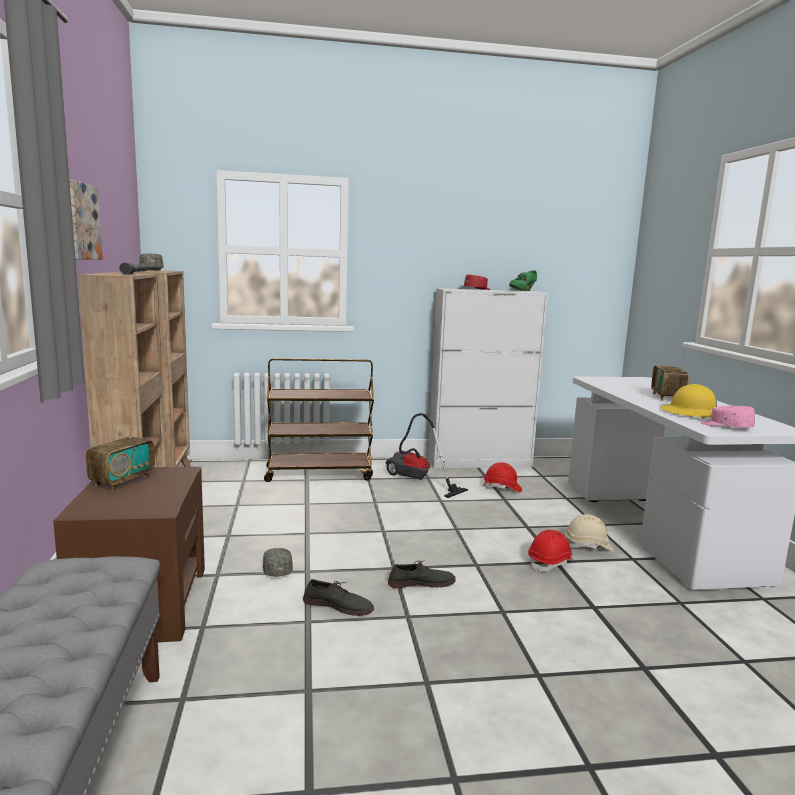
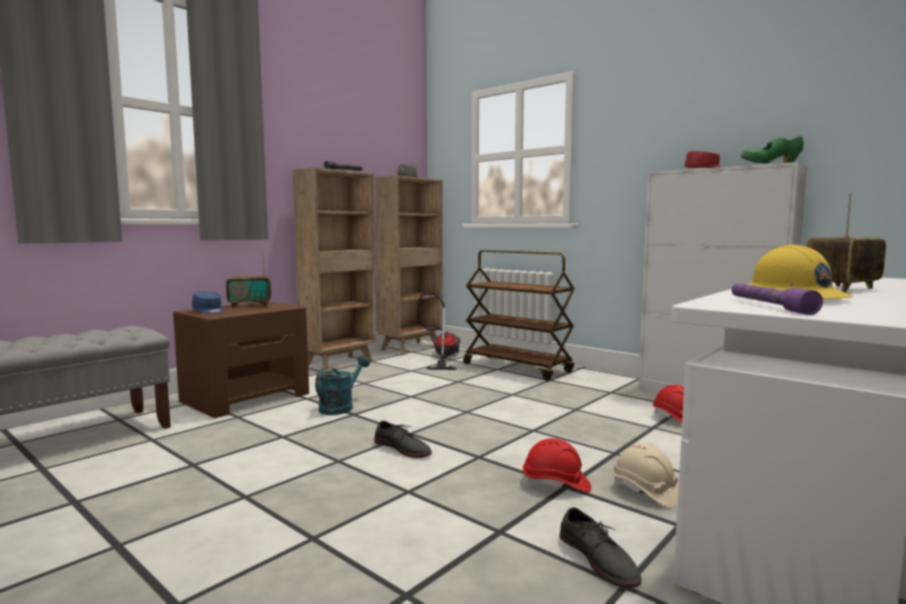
camera: 50 degrees right, 5 degrees down
picture [69,179,103,260] -> none
grey cap [263,548,293,577] -> turquoise watering can [315,356,370,415]
grey shoe [303,579,374,616] -> grey shoe moved to [560,507,642,588]
vacuum cleaner [386,413,468,498] -> vacuum cleaner moved to [417,292,460,370]
pink cap [701,406,755,428] -> purple flashlight [731,283,823,315]
none -> blue cap [192,291,224,314]

